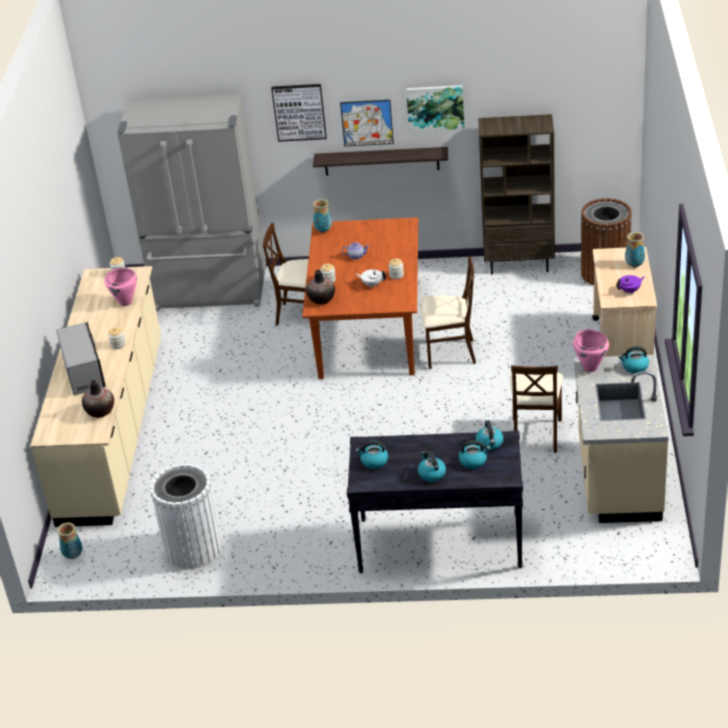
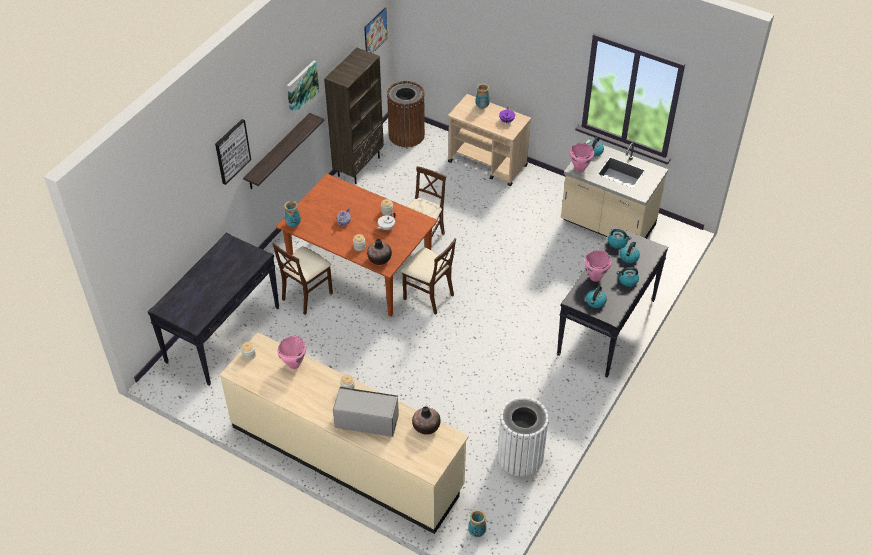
camera: 65 degrees left, 10 degrees up
grey fridge [117,93,266,311] -> black console table [148,233,280,386]
picture [340,100,394,147] -> picture moved to [364,7,387,53]
beige chair [510,365,563,453] -> beige chair moved to [401,238,456,315]
none -> pink cooking pot [584,250,611,282]

